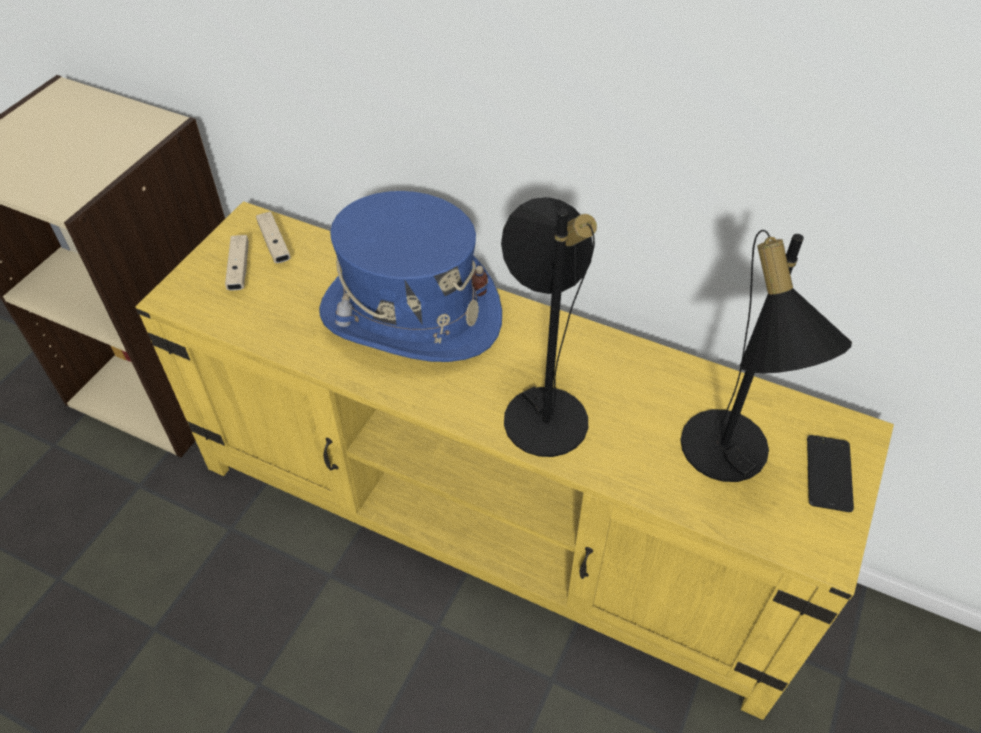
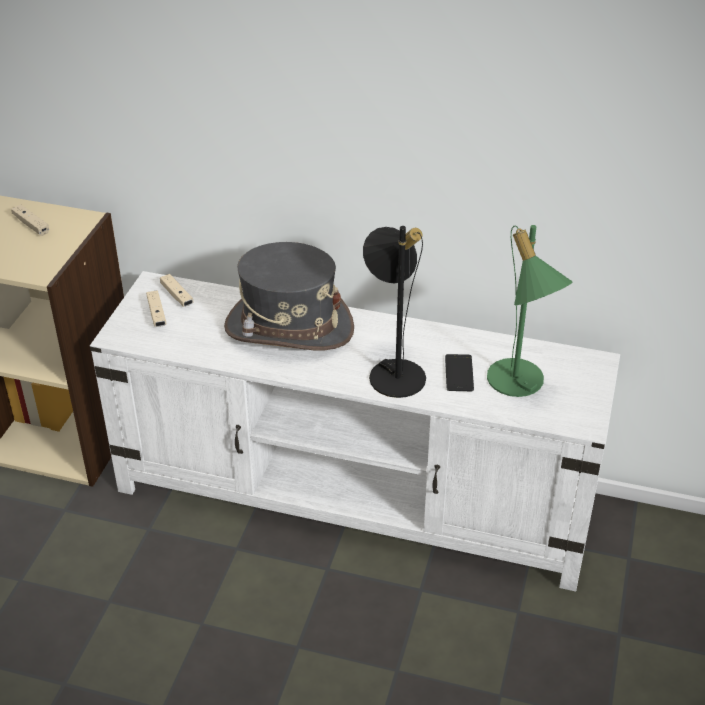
camera: 10 degrees left, 10 degrees down
yellow tv stand [136,201,894,720] -> white tv stand [90,271,620,592]
blue hat [319,191,502,362] -> grey hat [224,242,354,350]
black table lamp [680,230,852,482] -> green table lamp [487,225,573,397]
phone [807,435,854,512] -> phone moved to [445,354,474,391]
none -> beige game controller [11,204,49,236]

